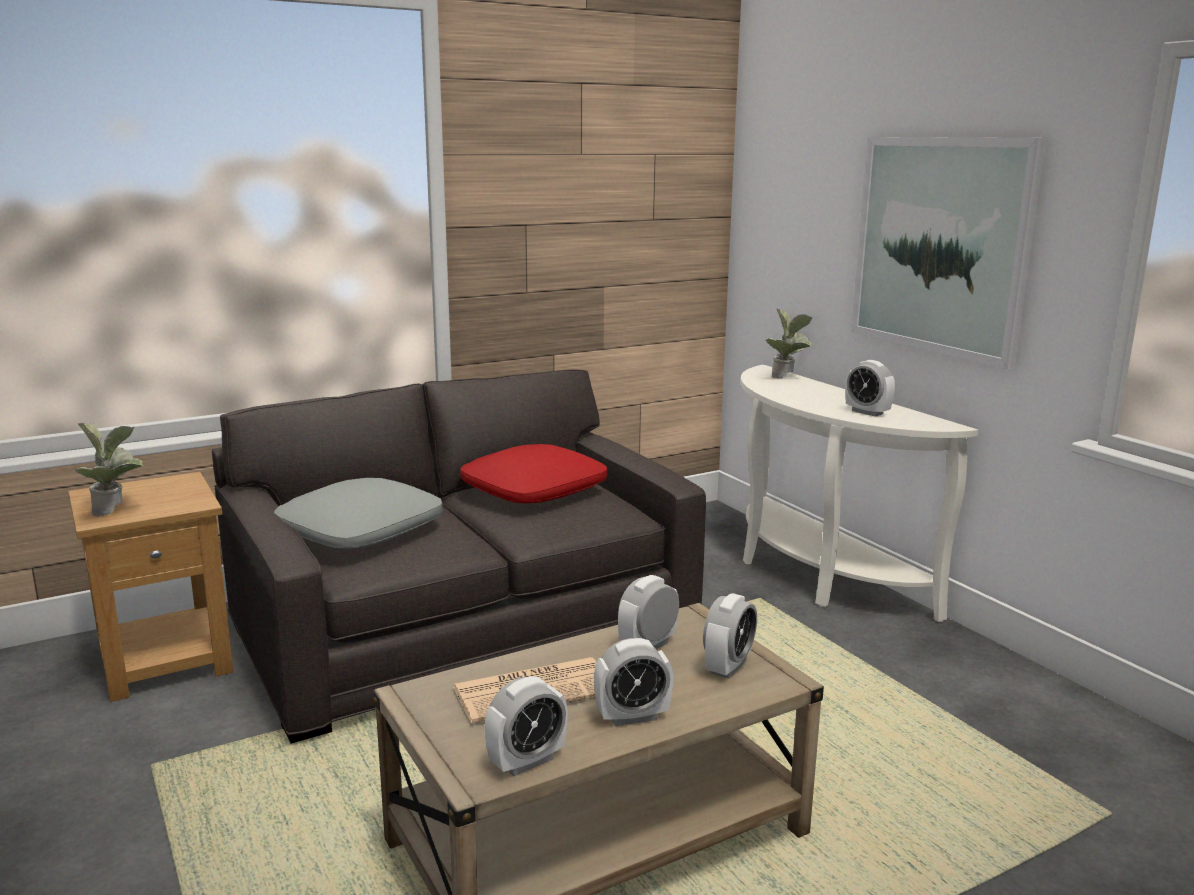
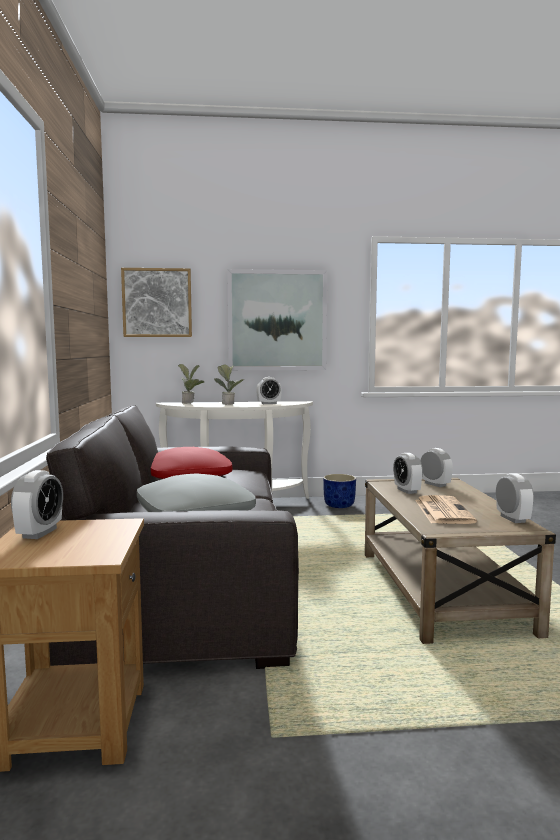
camera: 65 degrees left, 10 degrees down
potted plant [75,423,143,516] -> potted plant moved to [214,364,244,405]
alarm clock [594,638,674,726] -> alarm clock moved to [11,470,63,539]
none -> picture [121,268,192,337]
none -> blue planter [323,474,356,508]

